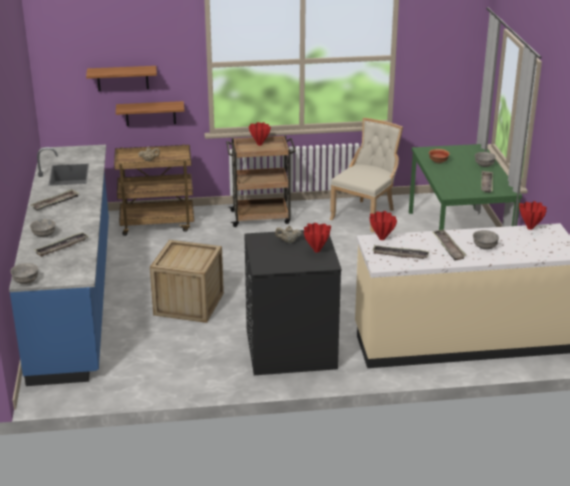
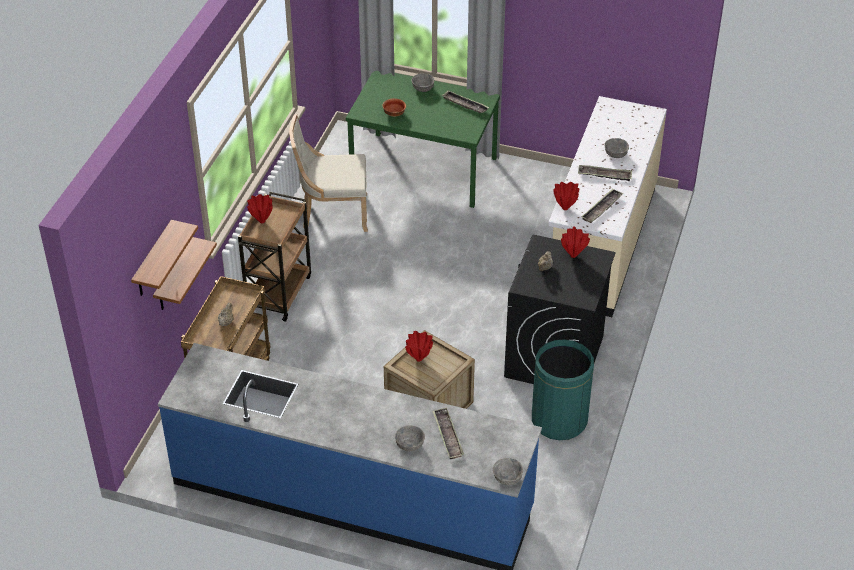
camera: 65 degrees left, 15 degrees up
tray [31,189,79,210] -> none
beige chair [329,118,403,233] -> beige chair turned 60 degrees counterclockwise [289,114,368,232]
red vase [519,201,547,230] -> red vase moved to [405,331,433,362]
none -> green trash can [532,339,594,440]

